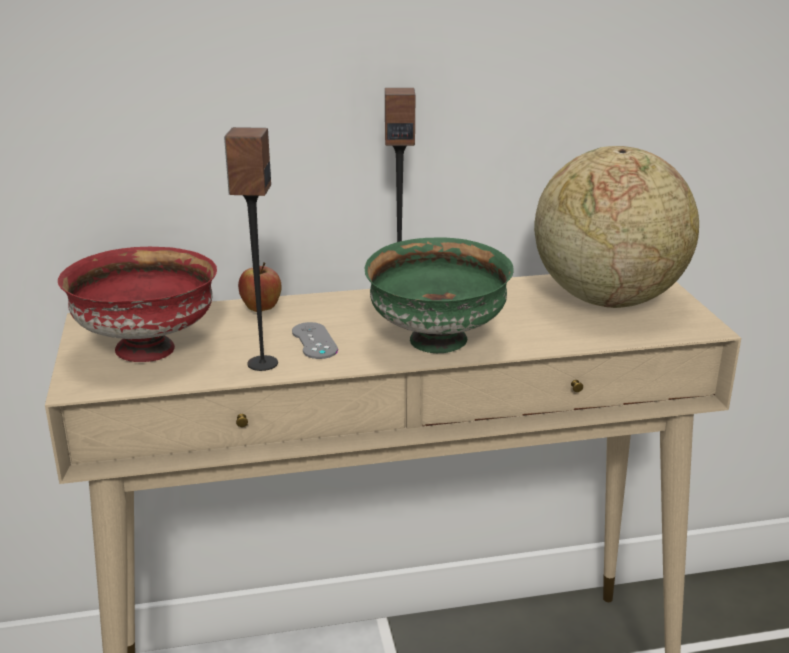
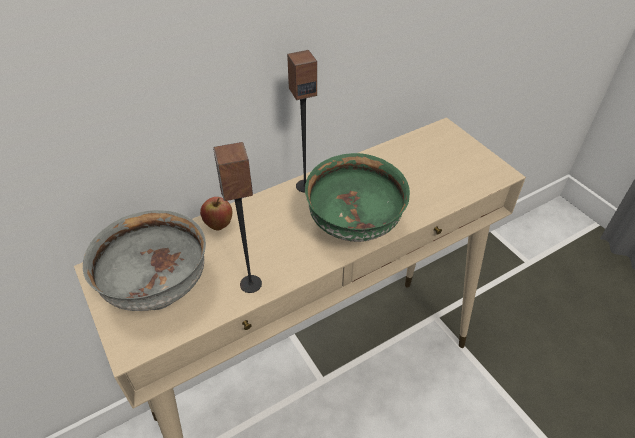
camera: 20 degrees left, 20 degrees up
red bowl [58,247,217,362] -> grey bowl [83,210,206,311]
grey game controller [292,322,338,359] -> none
globe [534,146,699,308] -> none

